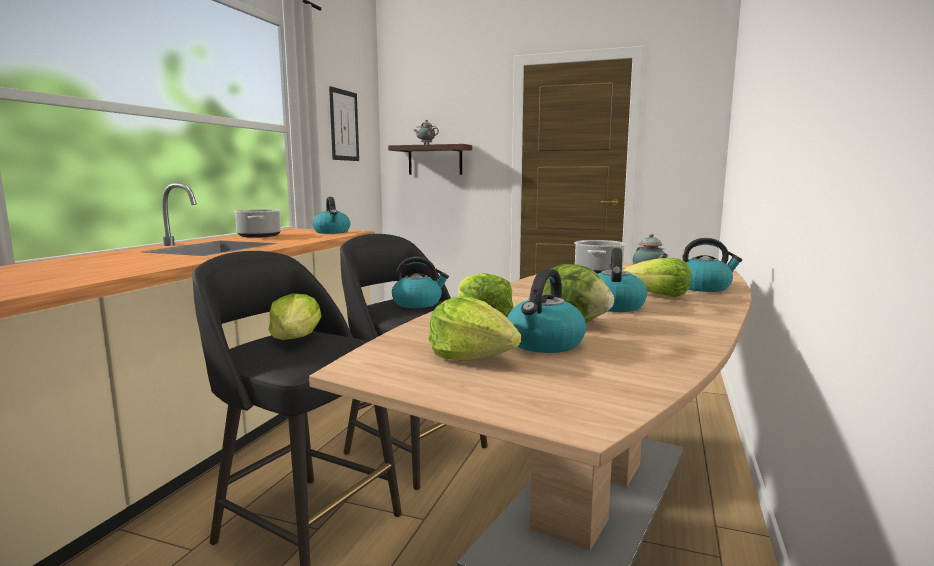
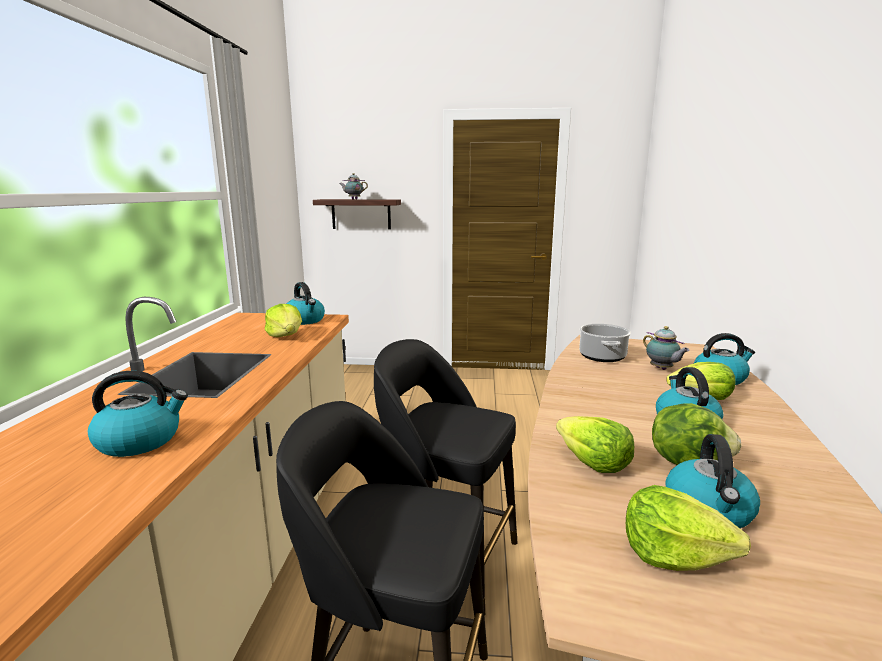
camera: 15 degrees left, 5 degrees up
cooking pot [234,209,281,238] -> none
lettuce [268,293,322,340] -> lettuce moved to [265,304,302,337]
picture [329,86,359,161] -> none
kettle [392,257,449,308] -> kettle moved to [88,371,188,457]

